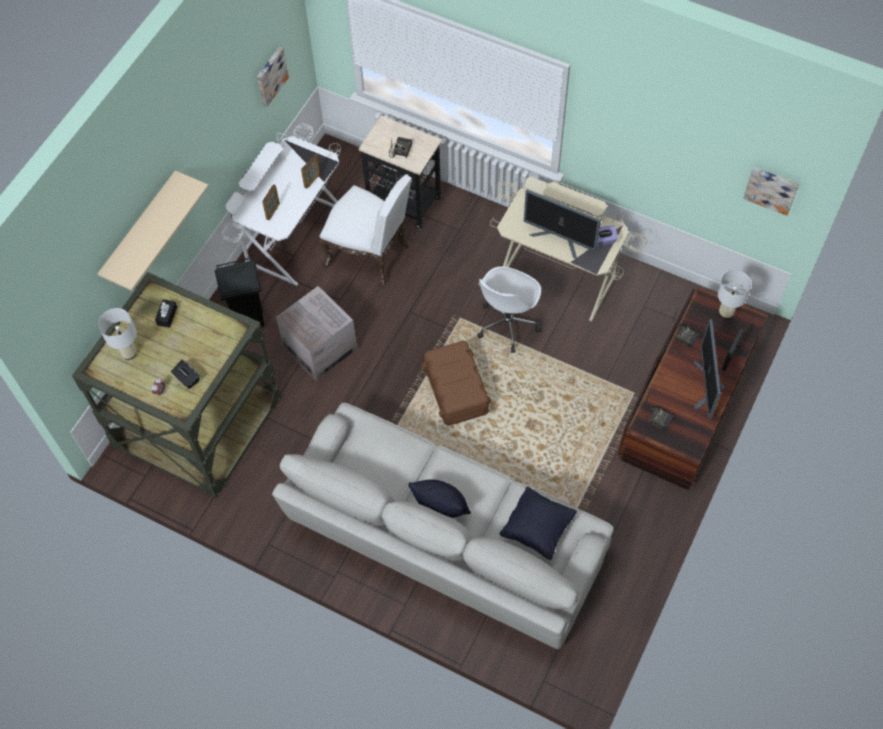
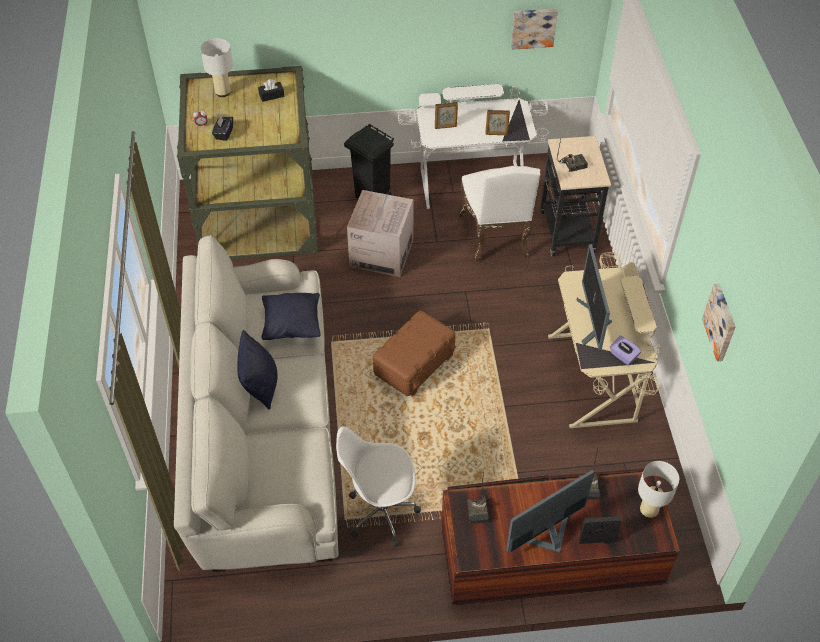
camera: 55 degrees right, 10 degrees down
beige shelf [97,171,209,291] -> none
white office chair [477,266,541,353] -> white office chair moved to [336,426,421,547]
black pillow [500,486,577,560] -> black pillow moved to [261,293,321,340]
picture [743,167,799,215] -> picture moved to [702,284,736,361]

